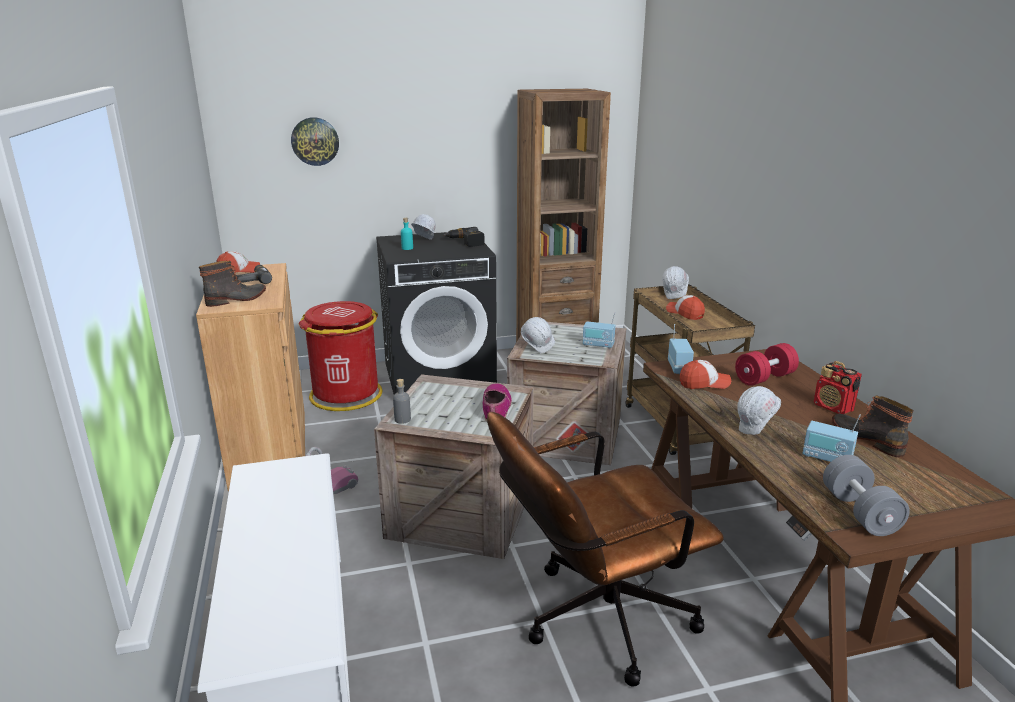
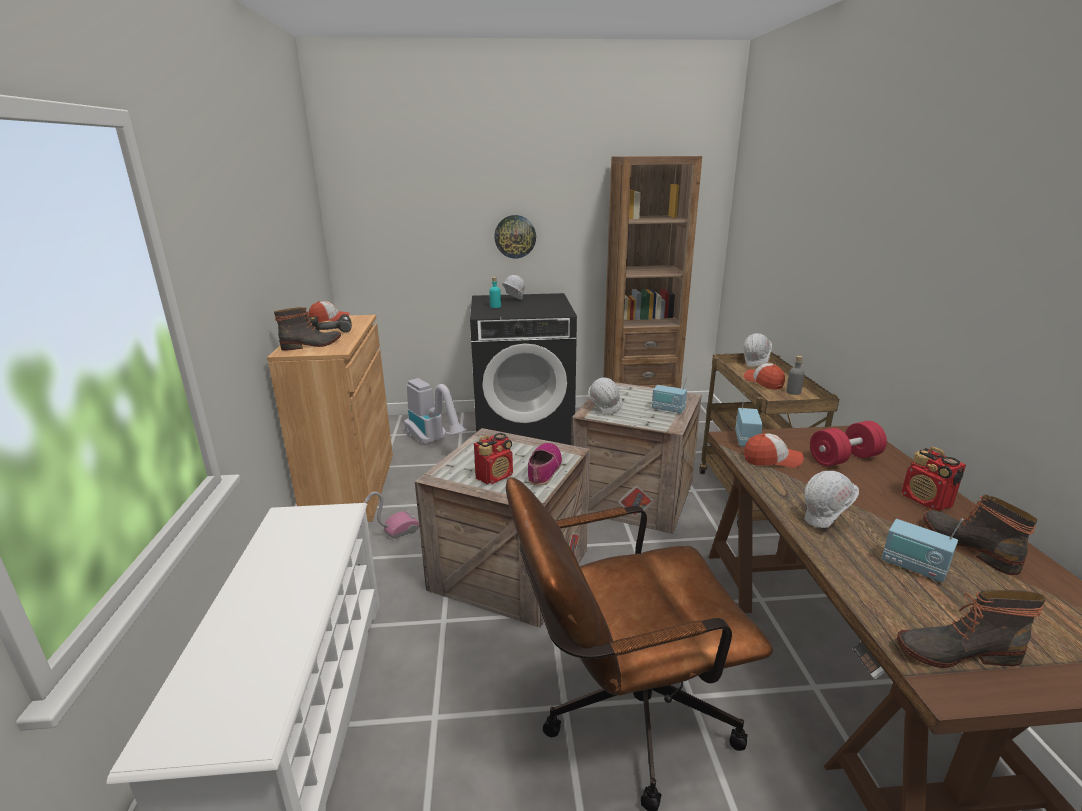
camera: 10 degrees right, 0 degrees up
wall clock [291,117,339,166] -> wall clock moved to [494,215,536,258]
red trash can [299,301,382,411] -> vacuum cleaner [404,378,467,445]
grey bottle [393,379,411,424] -> grey bottle moved to [786,356,805,395]
power drill [444,227,484,247] -> none
grey dumbbell [823,455,910,536] -> boot [897,590,1047,668]
none -> radio [474,433,513,484]

